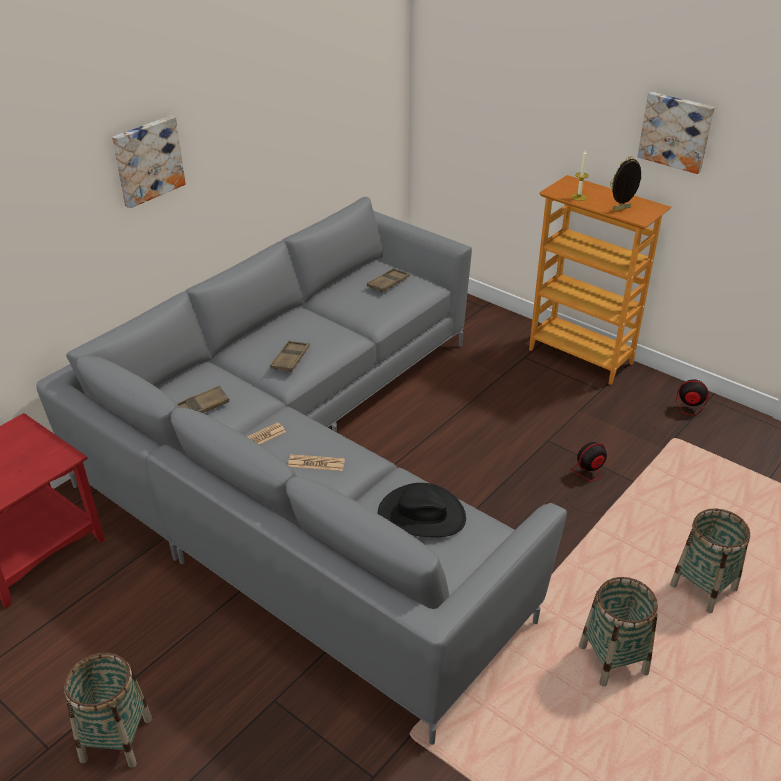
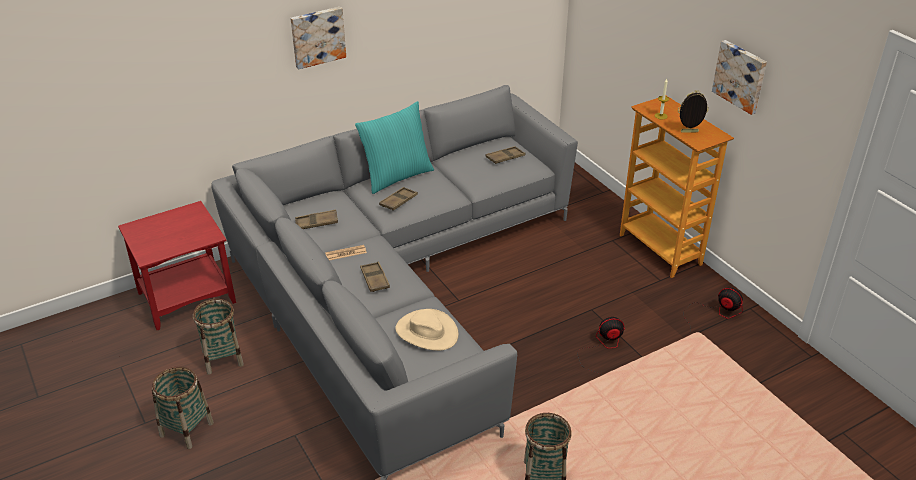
camera: 20 degrees right, 0 degrees up
newspaper [288,454,345,471] -> brown tray [360,261,390,292]
black hat [378,483,466,537] -> beige hat [395,309,459,351]
basket [670,509,750,613] -> basket moved to [193,299,244,374]
none -> turquoise pillow [355,101,434,194]

